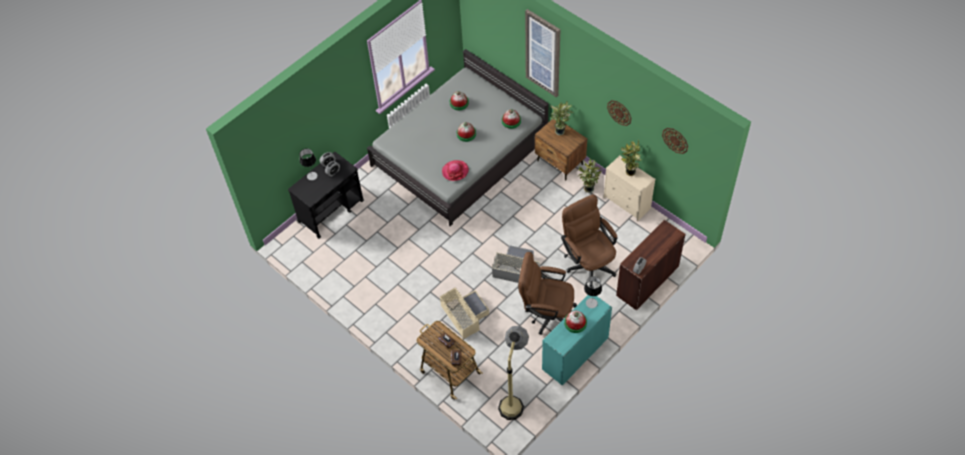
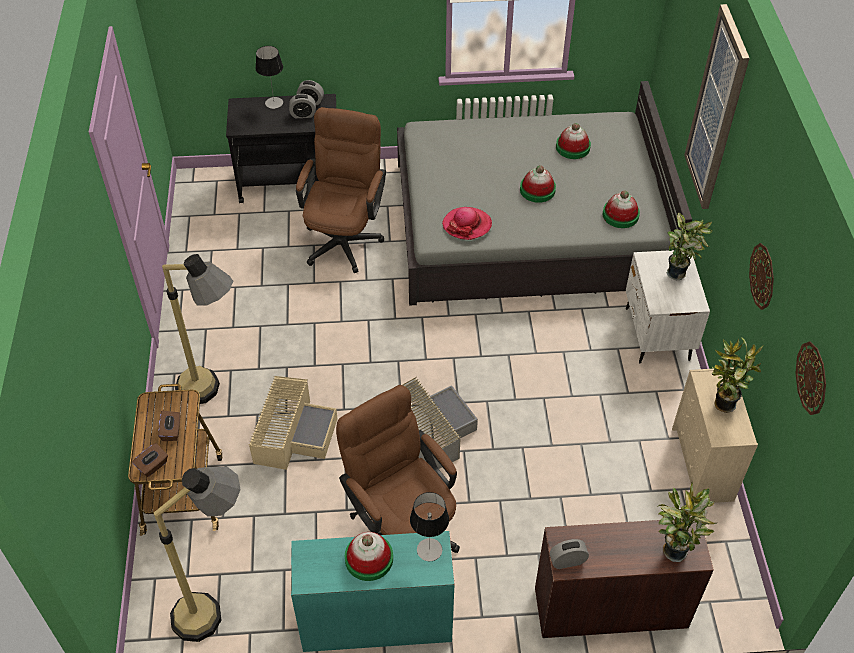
camera: 40 degrees right, 5 degrees down
brown nightstand [535,119,587,180] -> white nightstand [626,249,710,363]
brown office chair [561,194,617,288] -> brown office chair moved to [296,107,386,273]
potted plant [578,158,601,193] -> potted plant moved to [657,483,716,562]
none -> floor lamp [162,254,233,404]

